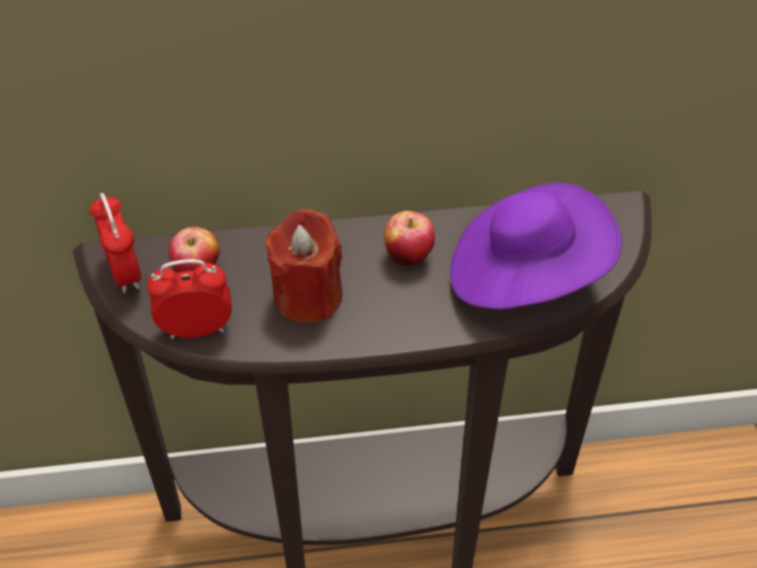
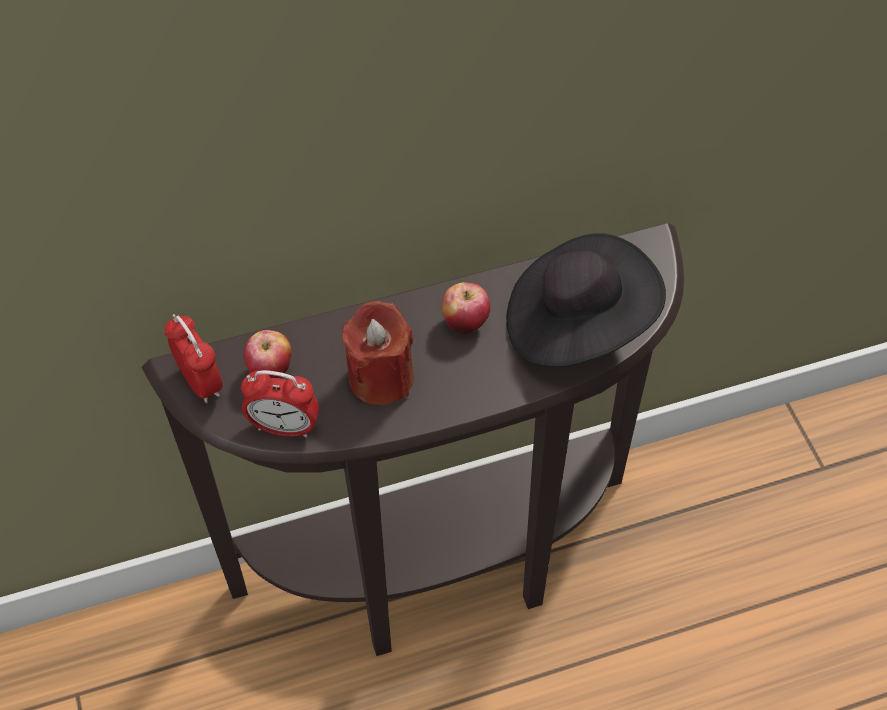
camera: 10 degrees left, 5 degrees up
alarm clock [147,259,232,339] -> alarm clock turned 150 degrees counterclockwise [241,370,319,437]
purple hat [450,182,622,309] -> black hat [506,233,666,367]

